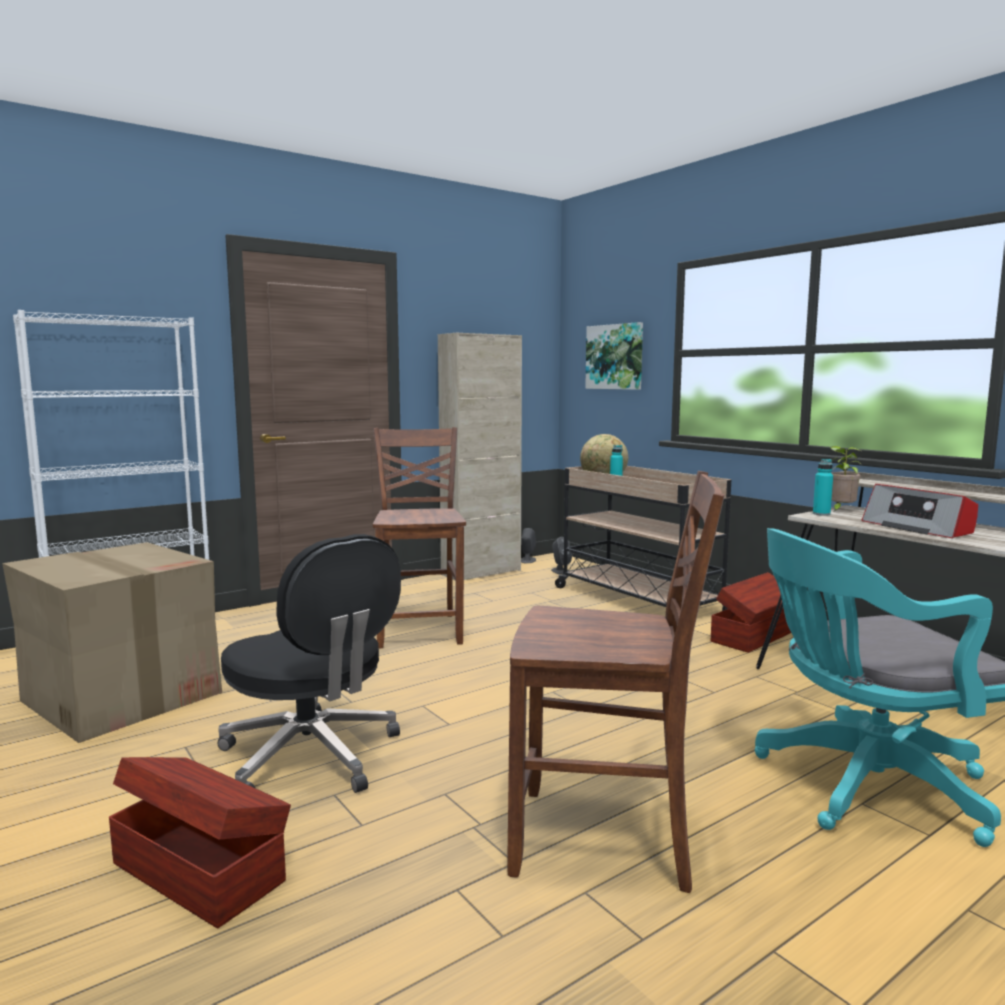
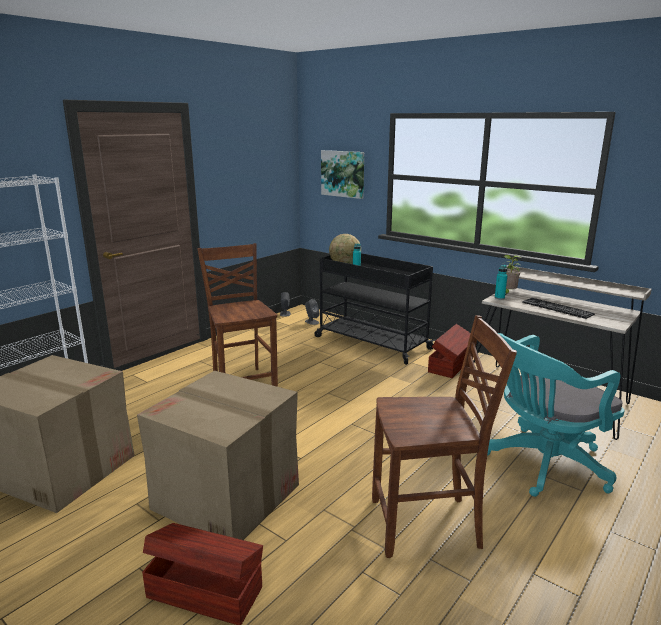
camera: 15 degrees left, 10 degrees up
black office chair [217,534,401,793] -> cardboard box [137,370,299,540]
beige cabinet [438,333,522,580] -> none
beige cart [555,466,731,611] -> black cart [315,253,436,365]
radio [862,484,978,538] -> keyboard [522,298,595,319]

